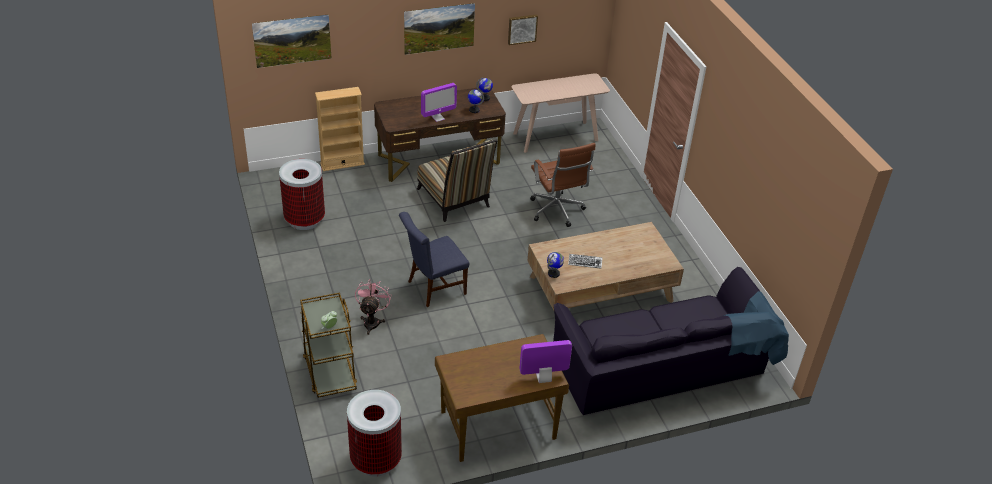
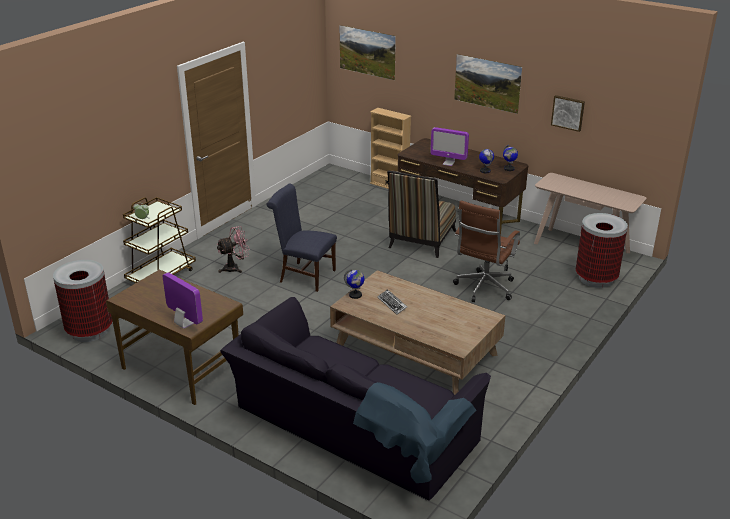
camera: 55 degrees right, 10 degrees down
trash can [279,159,325,230] -> trash can moved to [576,213,628,288]

